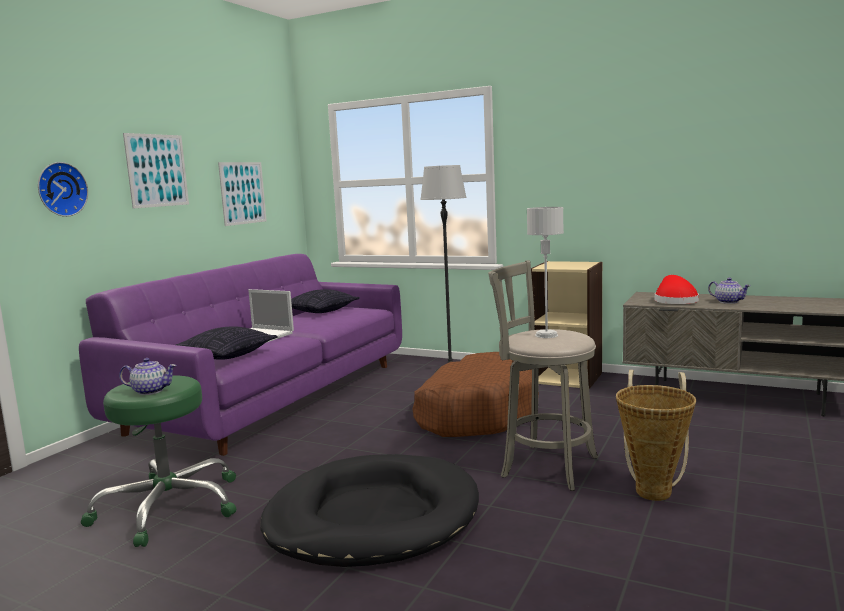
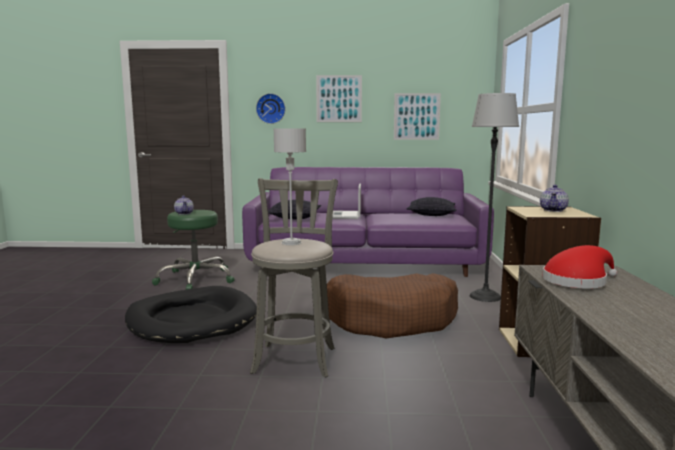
camera: 65 degrees right, 0 degrees up
basket [616,370,696,501] -> none
teapot [708,278,751,304] -> teapot moved to [540,185,569,212]

